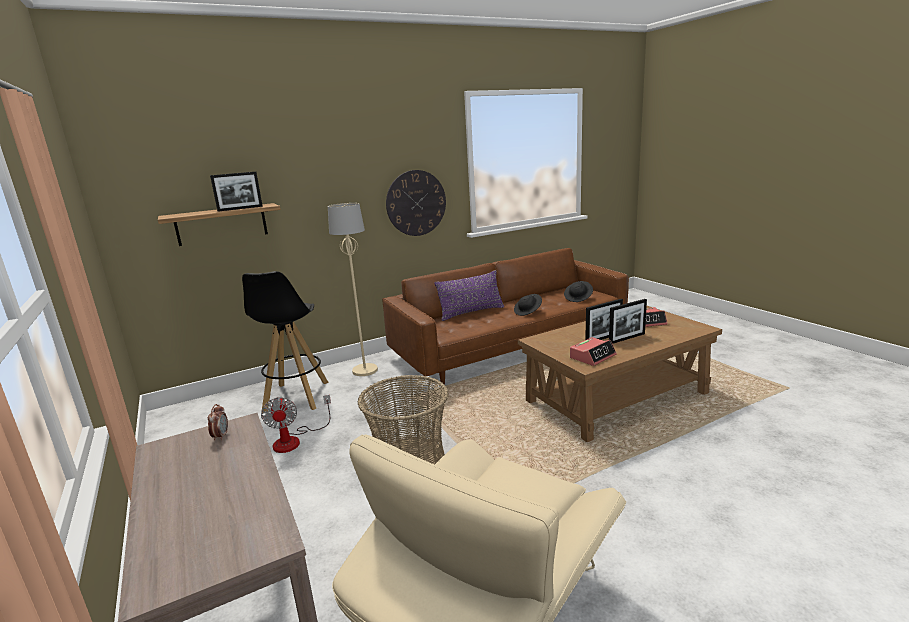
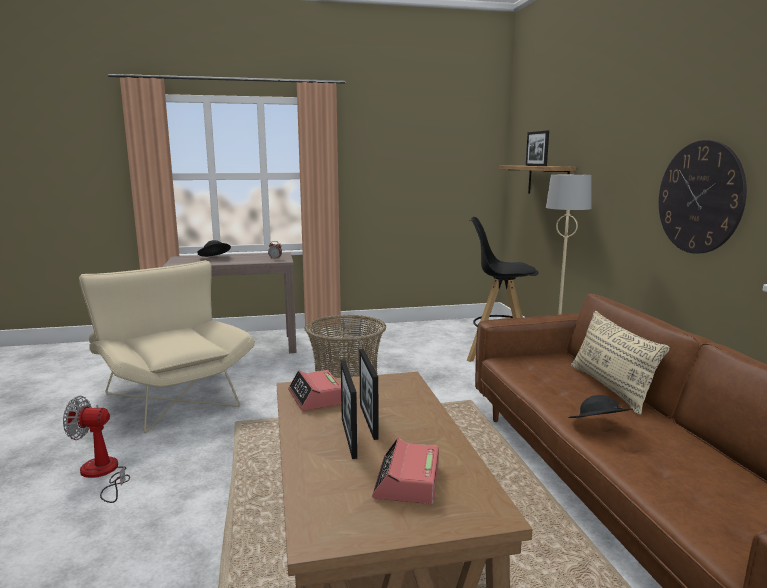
camera: 105 degrees right, 5 degrees down
fan [261,395,331,453] -> fan moved to [63,396,130,503]
purple pillow [434,270,504,321] -> beige pillow [571,311,670,415]
black hat [564,281,593,302] -> black hat moved to [197,240,231,257]

